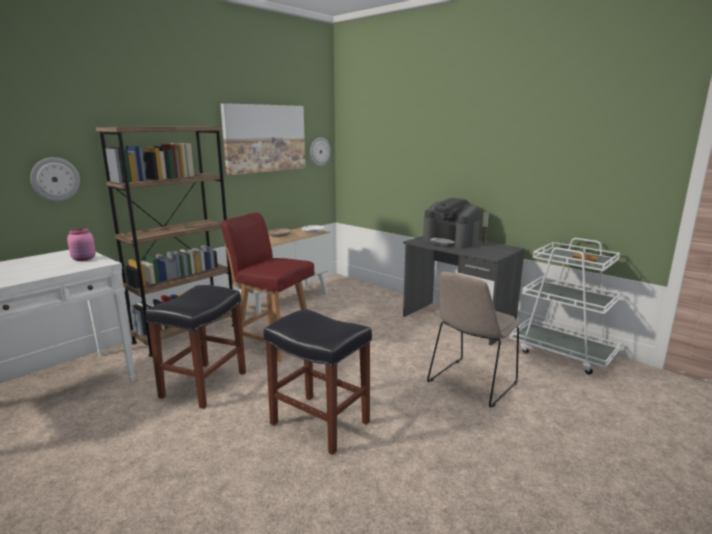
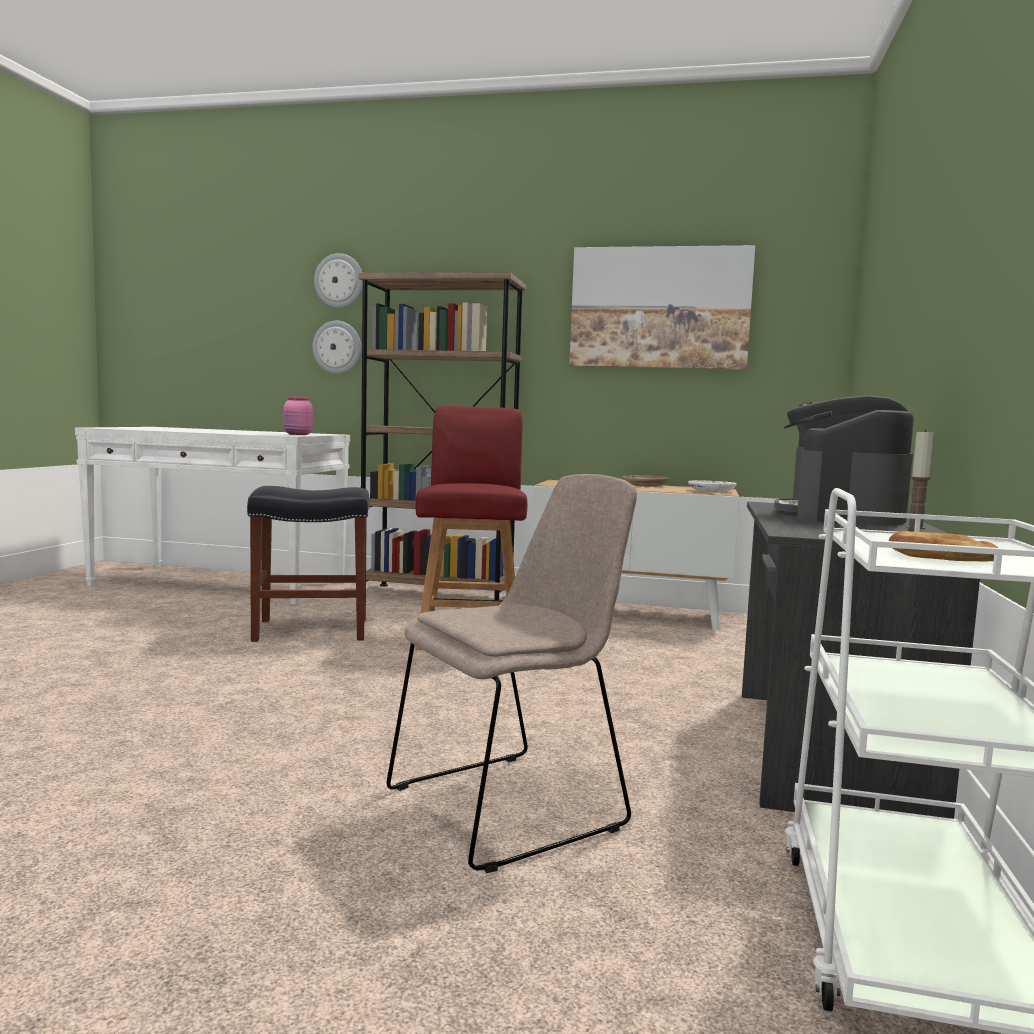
camera: 60 degrees right, 10 degrees down
black stool [264,309,372,455] -> none
wall clock [310,137,331,166] -> wall clock moved to [314,253,363,308]
beige chair [427,272,519,408] -> beige chair turned 135 degrees clockwise [386,474,637,873]

